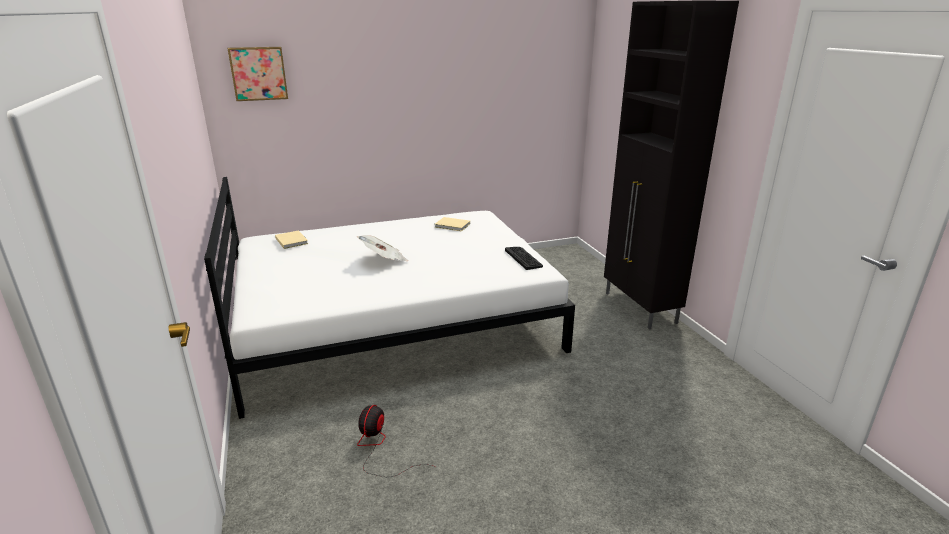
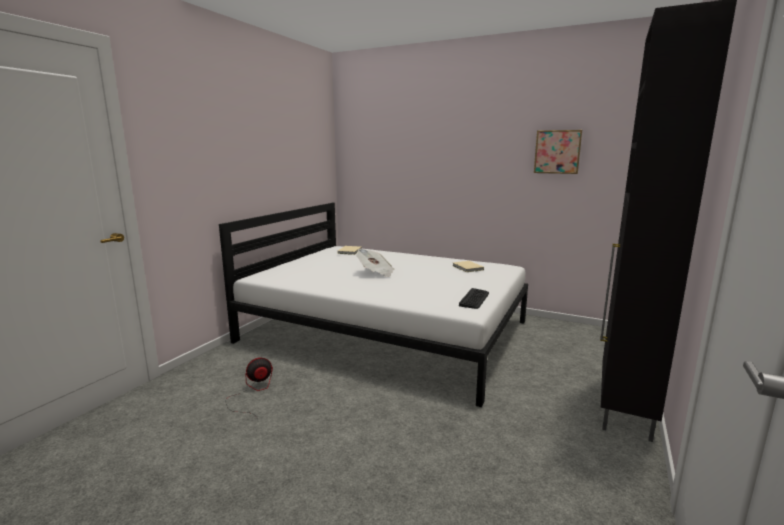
camera: 45 degrees right, 10 degrees down
picture [227,47,288,101] -> picture moved to [534,130,582,174]

